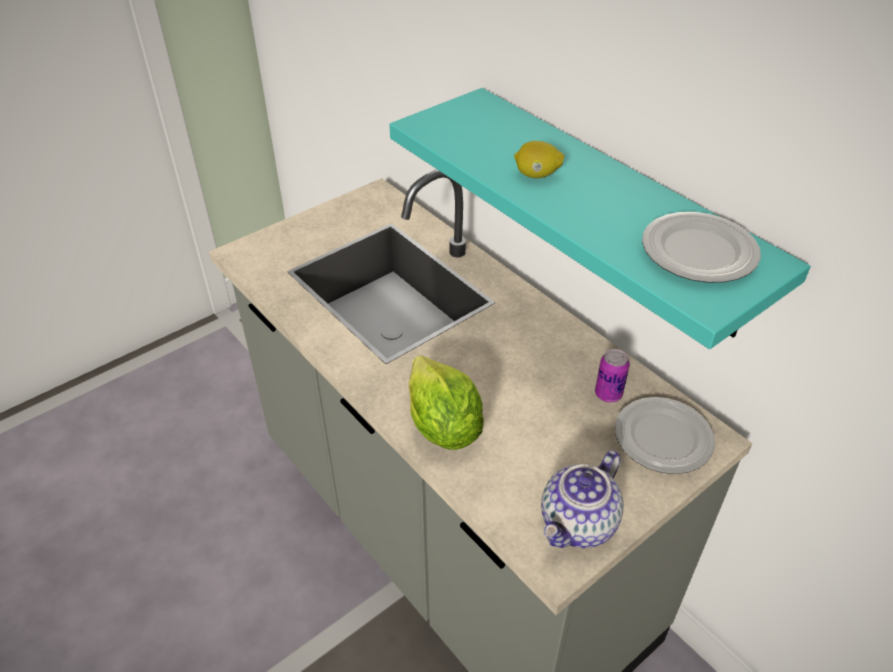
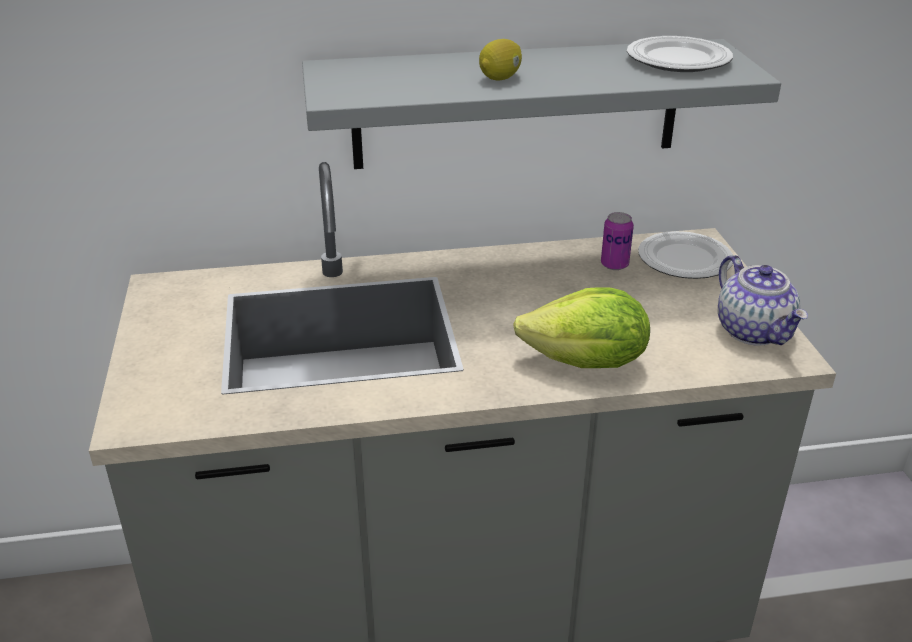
camera: 60 degrees left, 10 degrees down
turquoise shelf [389,88,811,349] -> grey shelf [302,39,781,169]

